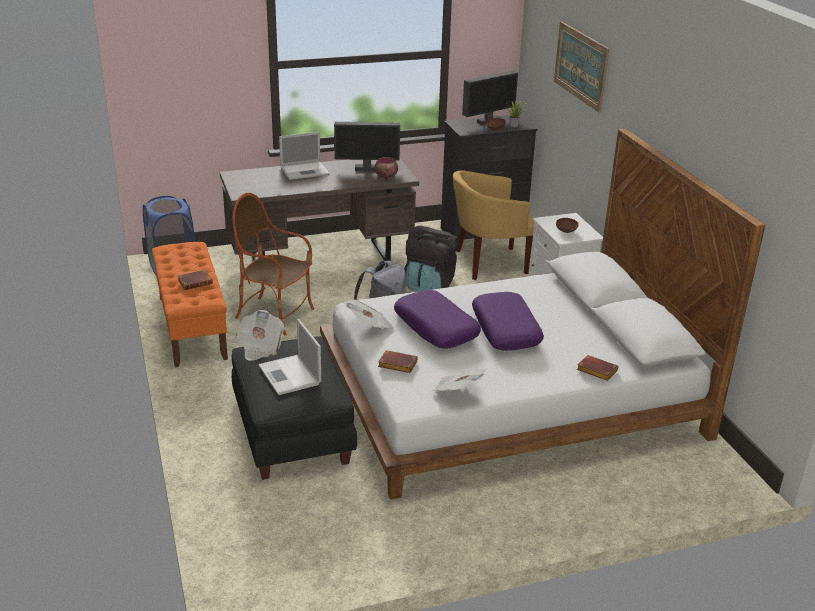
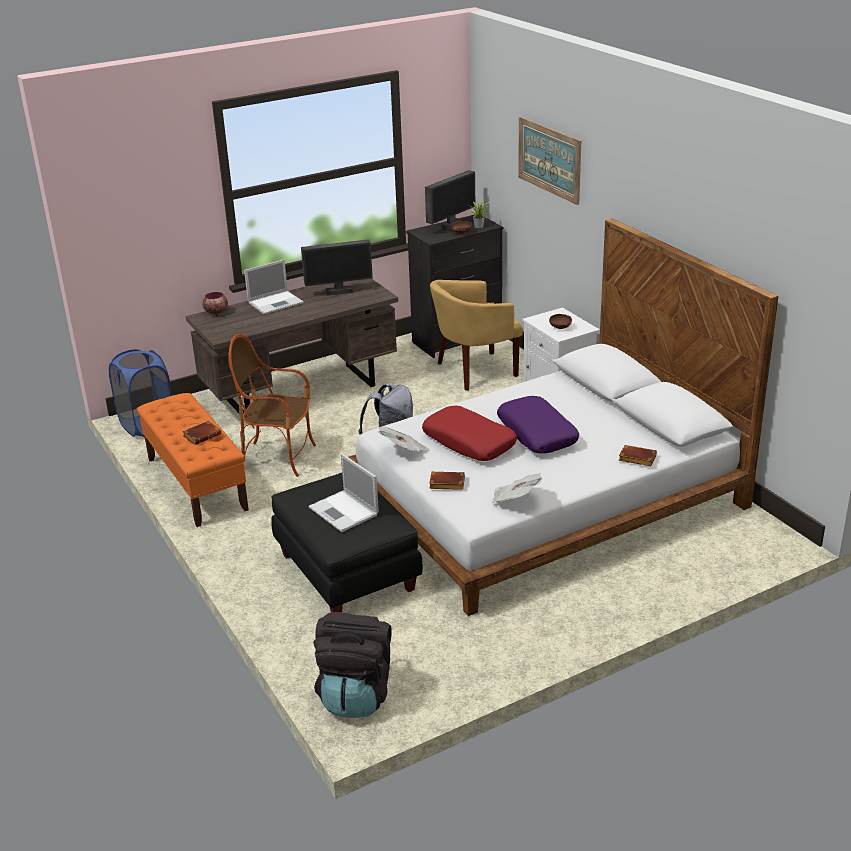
camera: 10 degrees left, 0 degrees up
newspaper [236,310,285,361] -> none
bowl [374,157,398,180] -> bowl moved to [202,292,228,316]
purple pillow [394,290,481,349] -> red pillow [422,406,517,461]
black backpack [404,226,459,292] -> black backpack moved to [313,612,392,718]

